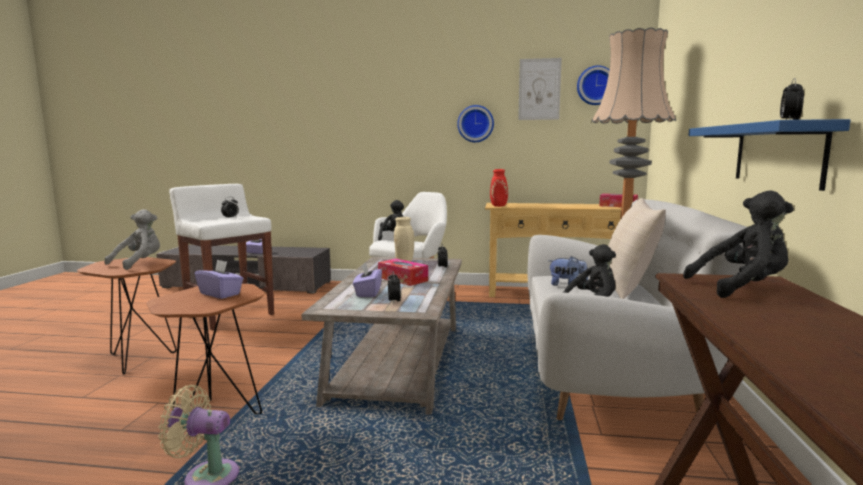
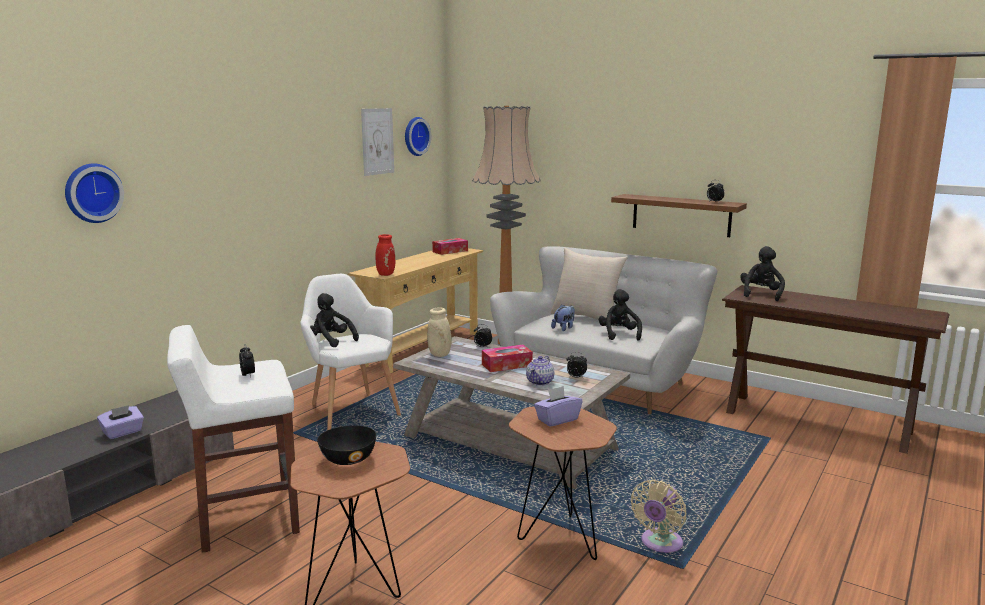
camera: 65 degrees left, 5 degrees up
grey plush toy [104,209,160,270] -> black bowl [317,426,376,465]
purple tissue box [353,262,382,297] -> teapot [526,356,554,386]
wall clock [457,105,494,142] -> wall clock moved to [65,163,124,223]
blue shelf [688,119,851,191] -> brown shelf [611,194,747,237]

